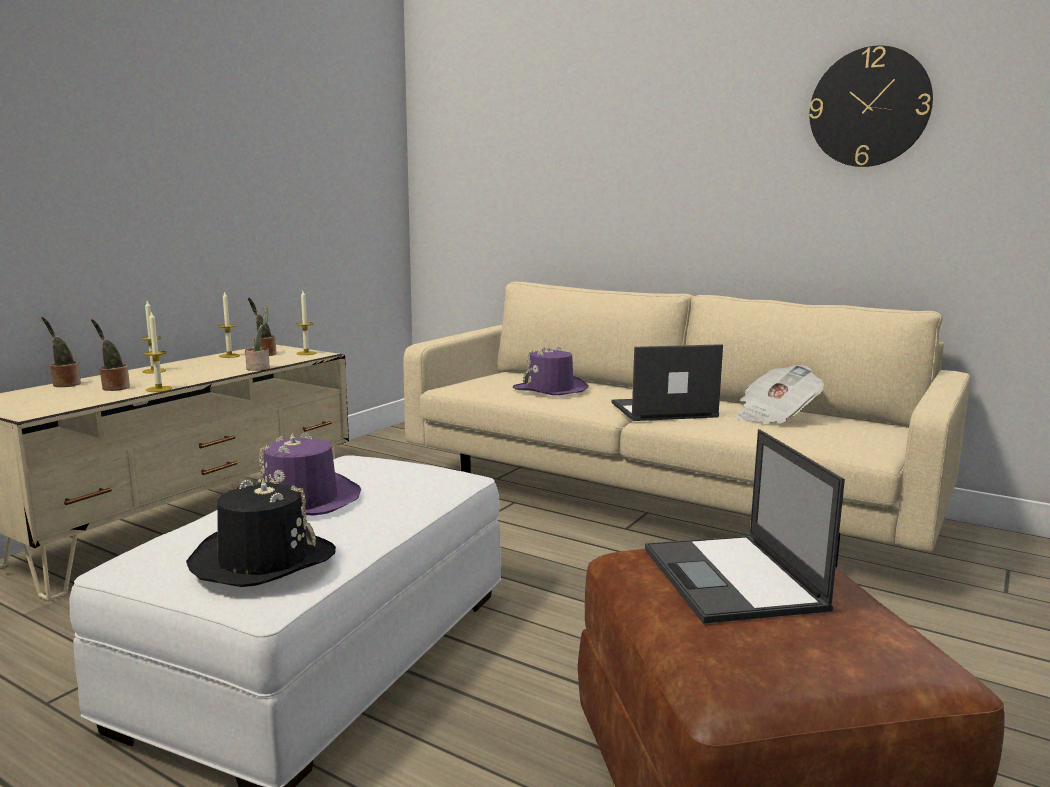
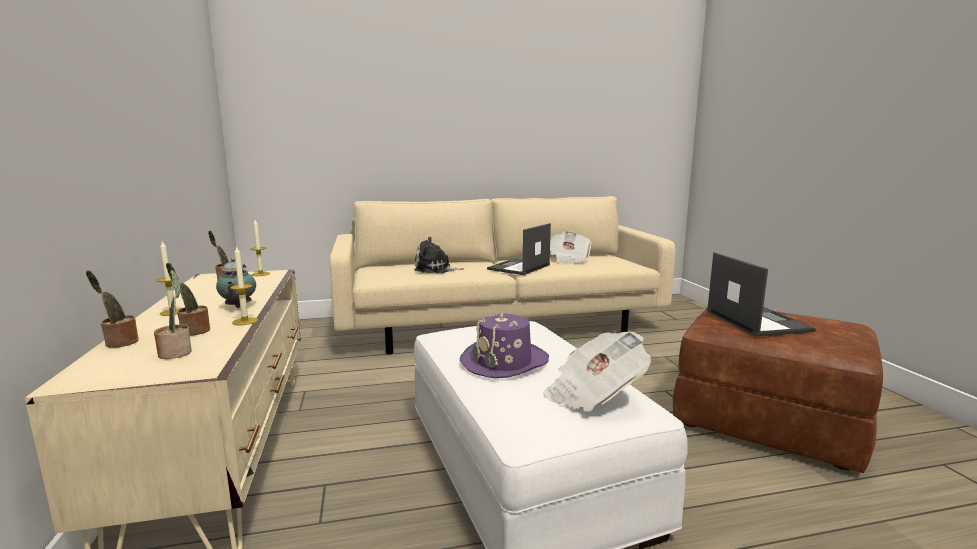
camera: 45 degrees left, 0 degrees up
black hat [186,478,336,587] -> newspaper [543,332,651,412]
candle [218,291,240,358] -> none
potted plant [245,305,270,371] -> potted plant moved to [154,270,192,359]
purple hat [513,345,589,395] -> plush toy [414,237,464,273]
laptop [645,429,845,624] -> laptop turned 135 degrees counterclockwise [707,252,816,336]
wall clock [809,46,933,167] -> none
none -> teapot [216,257,256,308]

